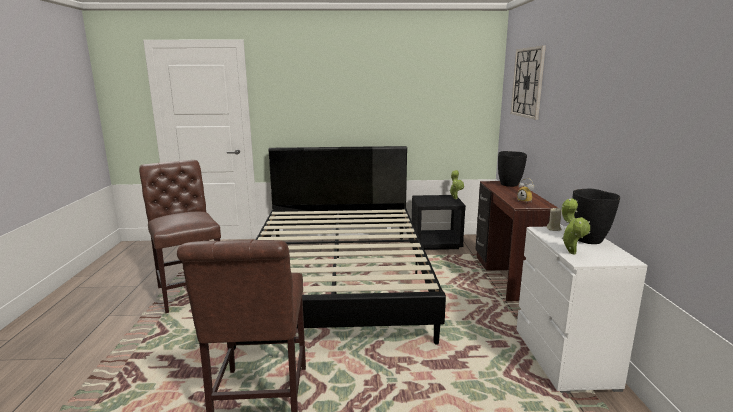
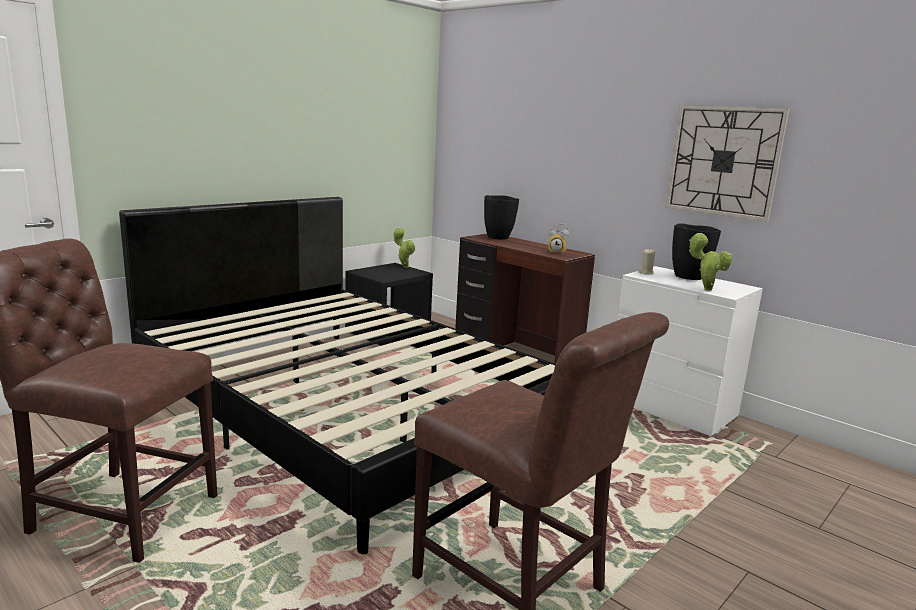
camera: 45 degrees left, 0 degrees up
wall clock [511,46,546,120] -> wall clock moved to [665,105,790,222]

